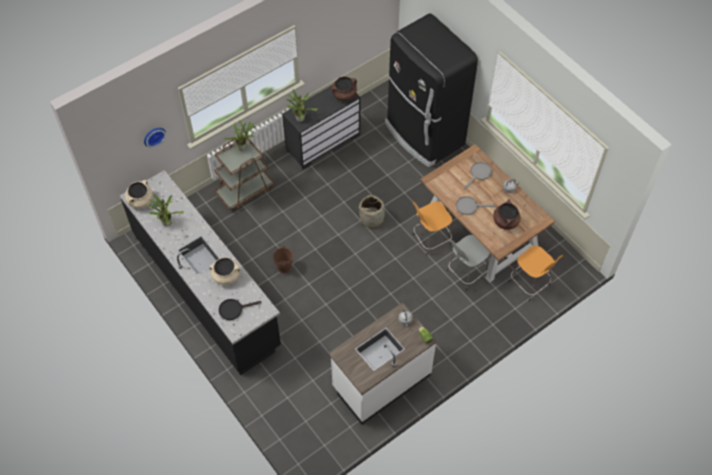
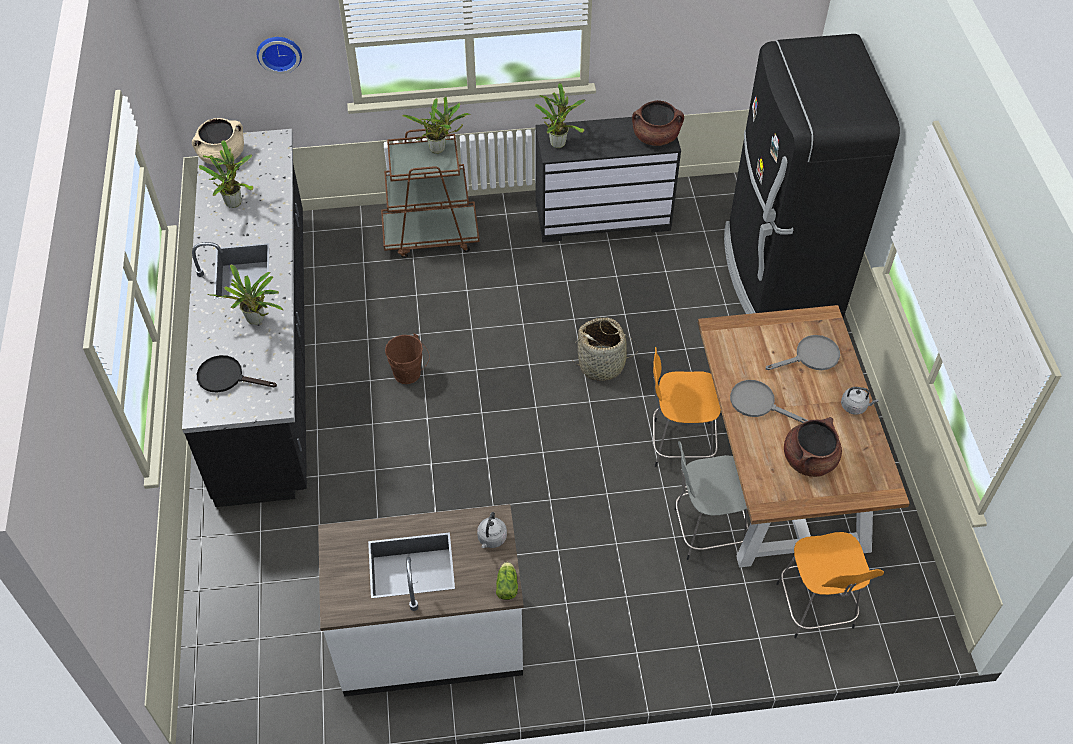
camera: 30 degrees right, 5 degrees down
beige cooking pot [209,257,241,285] -> potted plant [207,265,283,325]

